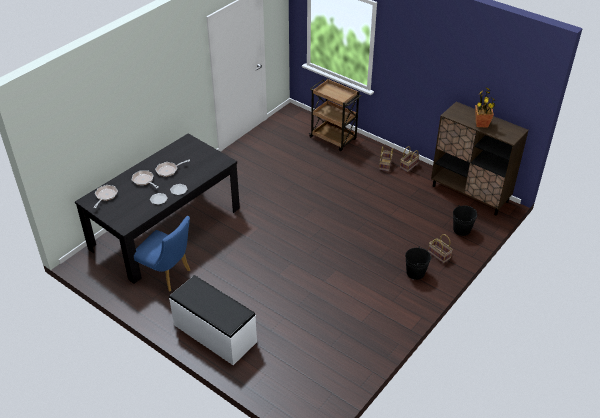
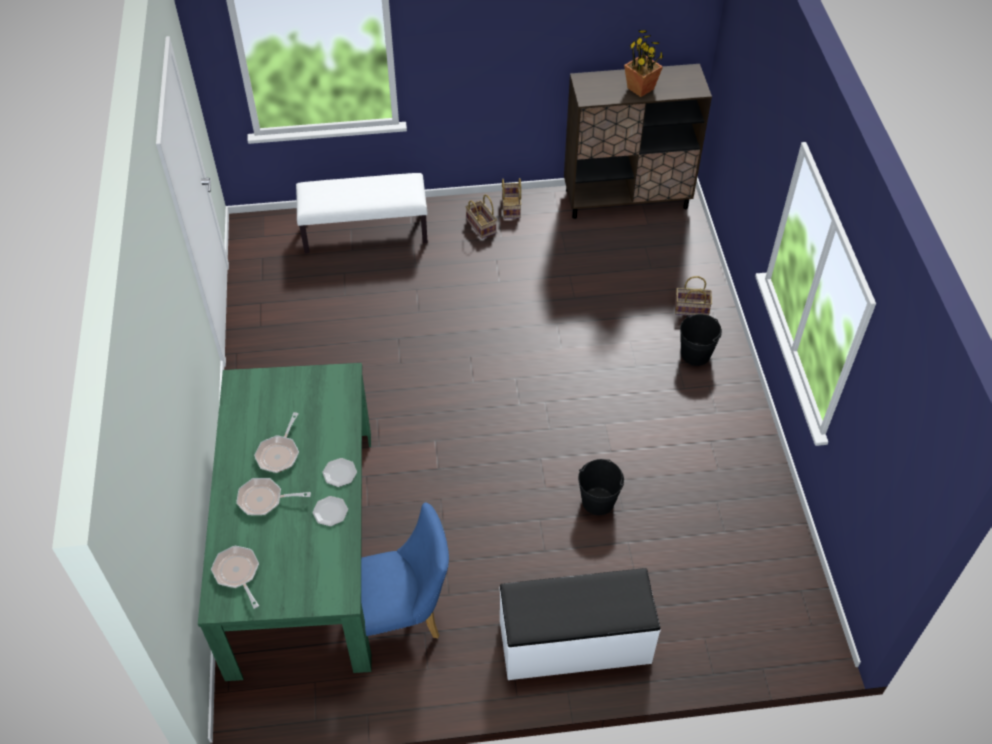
camera: 45 degrees left, 10 degrees up
black dining table [75,133,240,284] -> green dining table [198,363,371,681]
brown cart [308,78,362,151] -> white bench [296,173,428,254]
black bucket [453,205,477,236] -> black bucket moved to [578,459,624,515]

